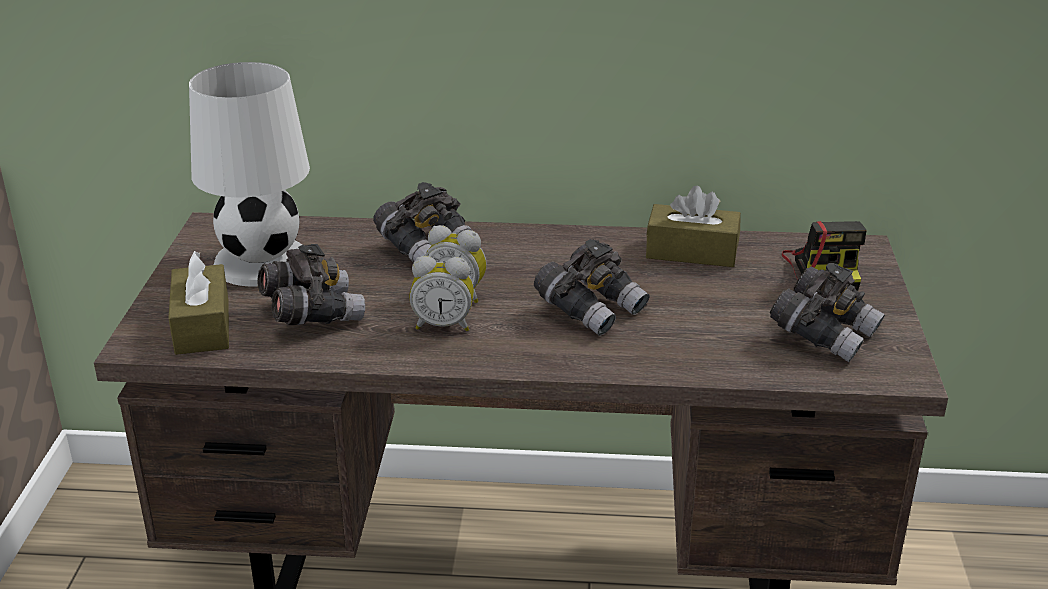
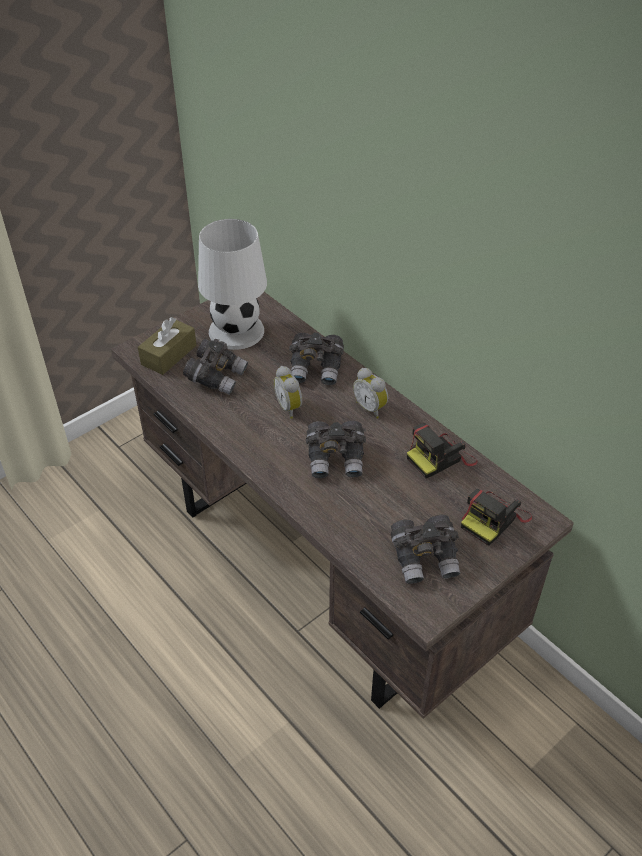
camera: 45 degrees right, 15 degrees up
alarm clock [409,256,474,331] -> alarm clock moved to [353,368,388,419]
brown tissue box [646,186,741,267] -> camera [407,423,478,478]

